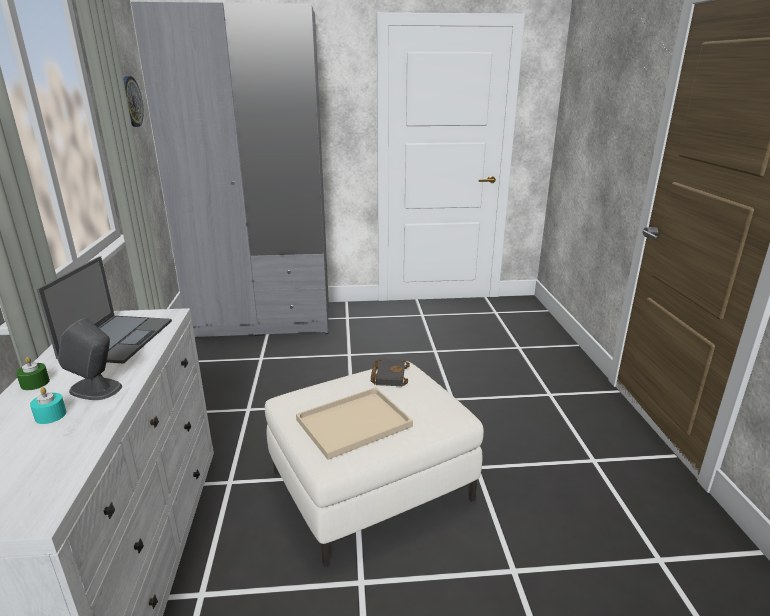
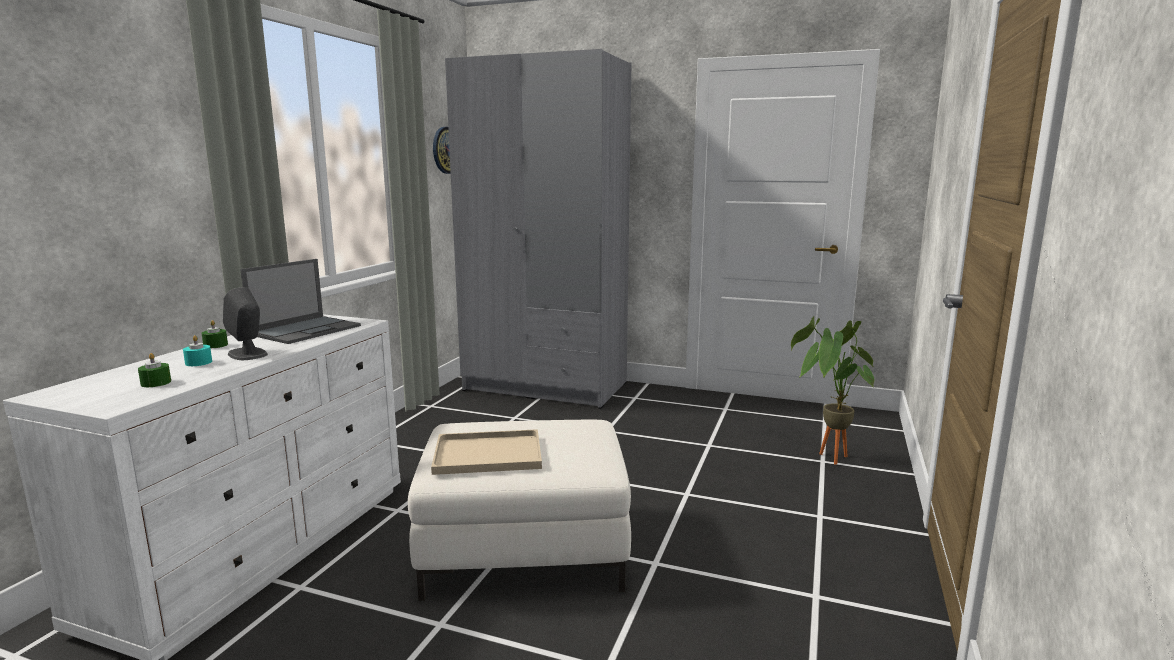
camera: 25 degrees right, 10 degrees down
black book [371,359,410,386] -> none
none -> green candle [138,353,171,387]
none -> potted plant [791,316,874,465]

